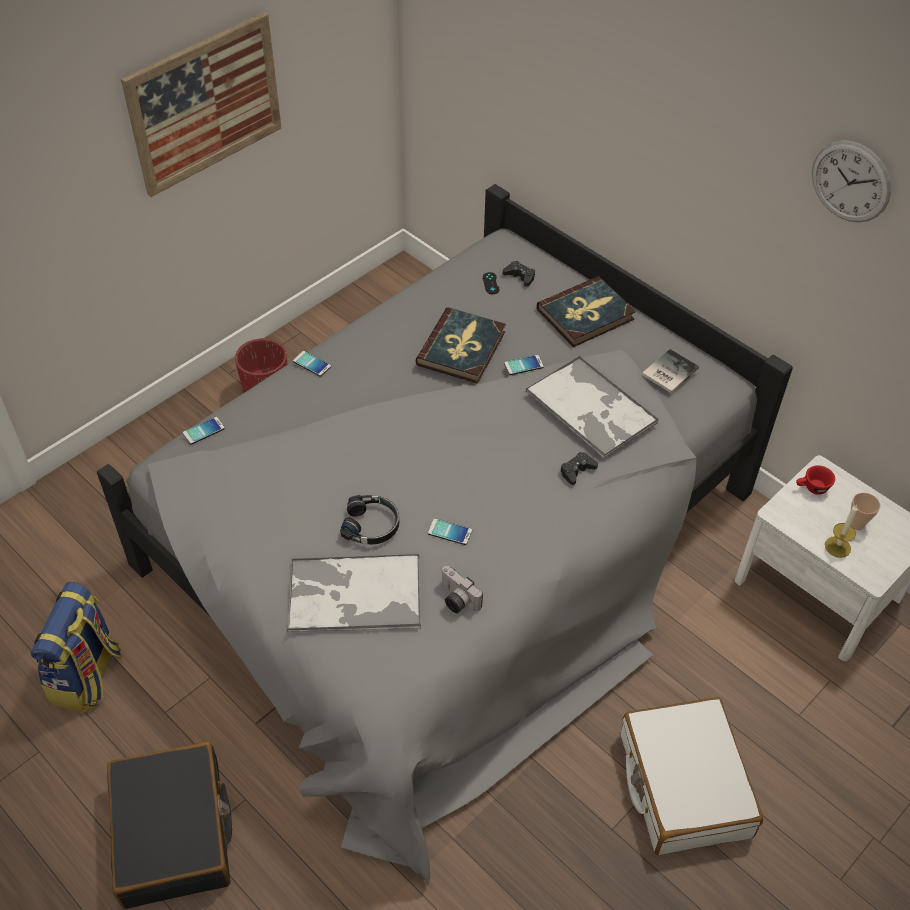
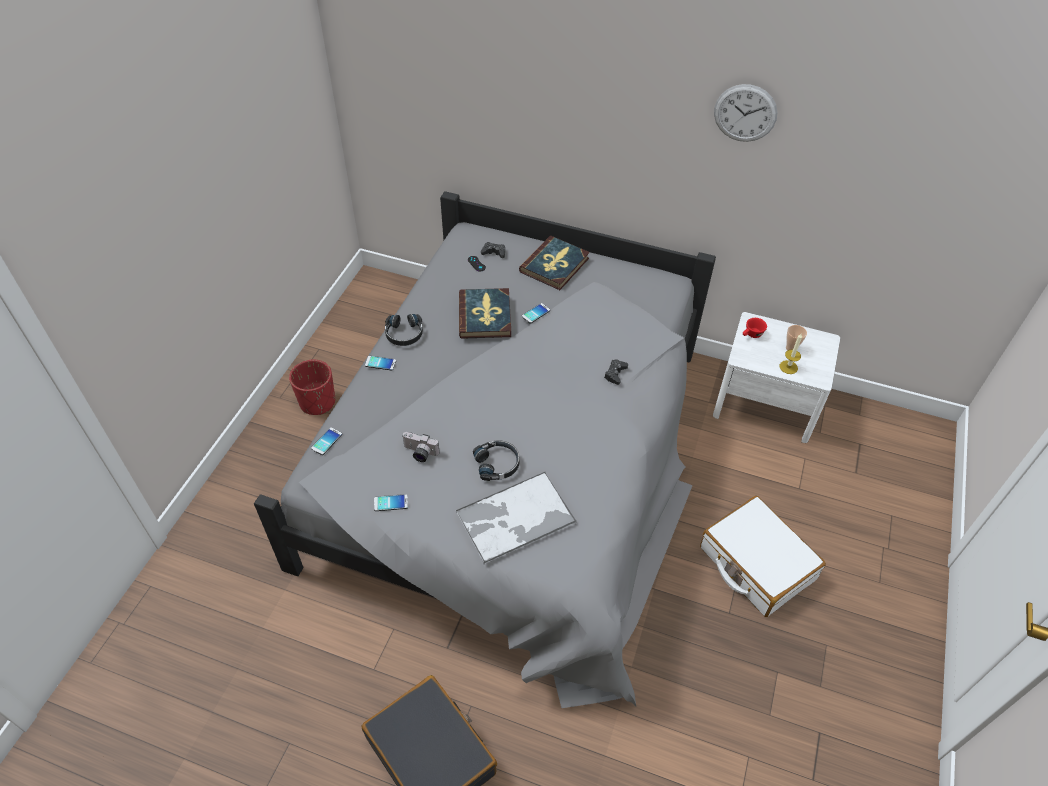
camera: 25 degrees left, 0 degrees up
backpack [31,582,122,713] -> none
picture [121,12,282,197] -> none
phone [428,518,472,545] -> phone moved to [374,494,408,511]
camera [441,566,483,613] -> camera moved to [402,432,439,462]
tray [525,356,659,458] -> none
book [642,349,699,393] -> none
none -> black headphones [385,314,423,346]

